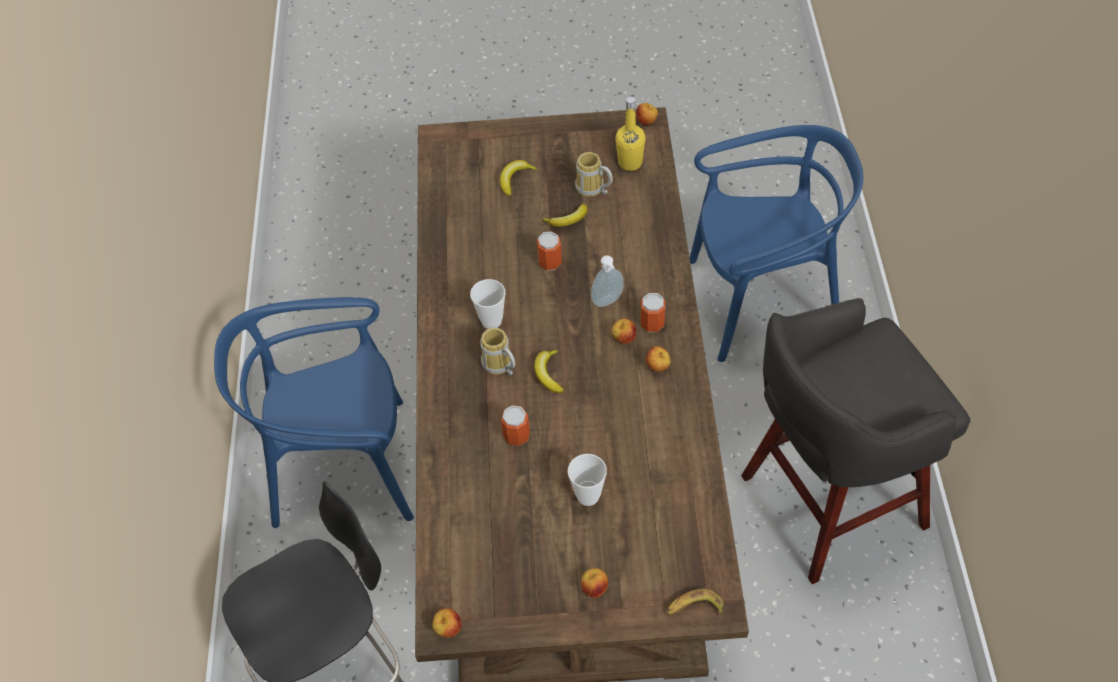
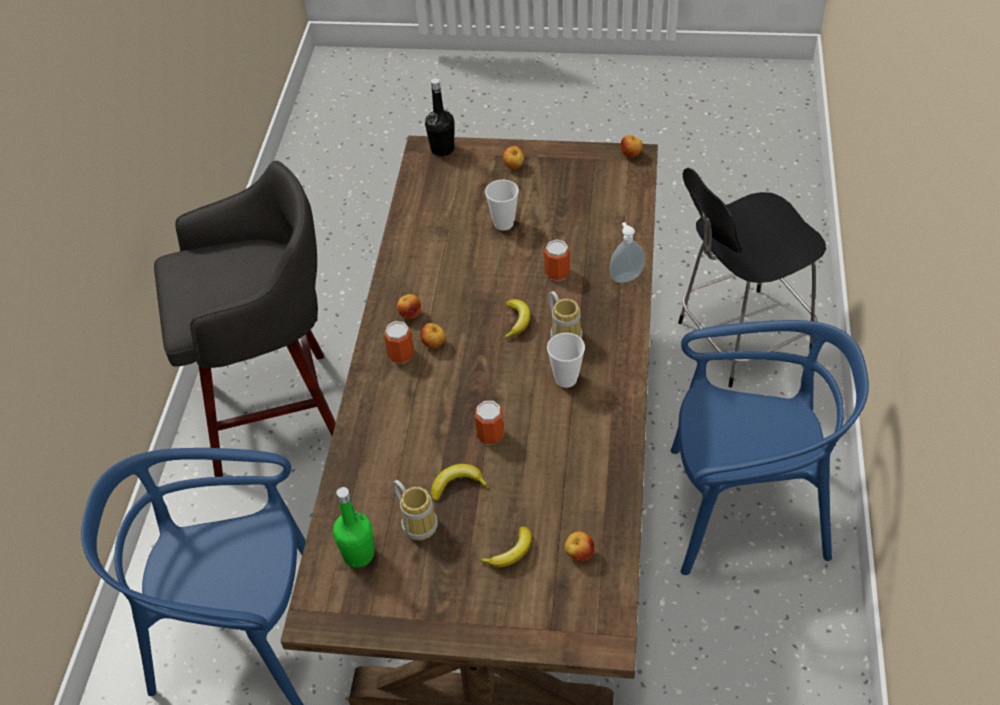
camera: 170 degrees left, 5 degrees down
soap dispenser [591,255,624,307] -> soap dispenser moved to [610,222,645,283]
yellow bottle [615,97,646,171] -> green bottle [333,487,374,568]
apple [636,103,658,125] -> apple moved to [564,531,594,561]
banana [667,588,724,617] -> black bottle [425,78,454,156]

